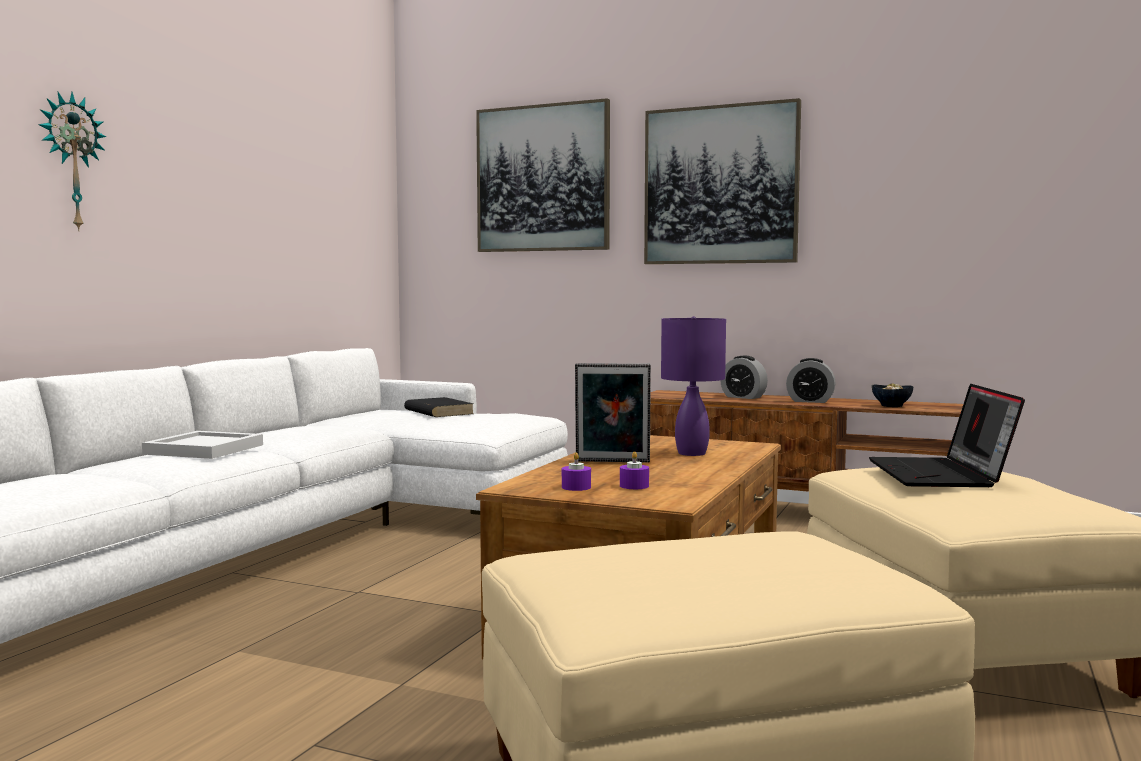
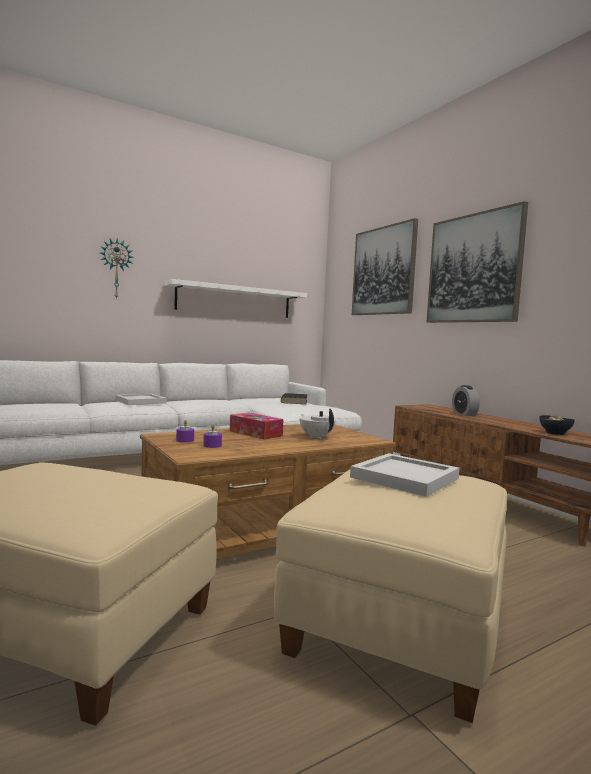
camera: 35 degrees right, 0 degrees up
picture frame [575,363,651,463] -> tissue box [230,413,284,440]
purple table lamp [661,316,726,456] -> white teapot [300,408,336,439]
alarm clock [786,358,836,403] -> none
laptop [869,384,1025,487] -> white tray [350,453,459,497]
none -> white shelf [165,279,307,318]

